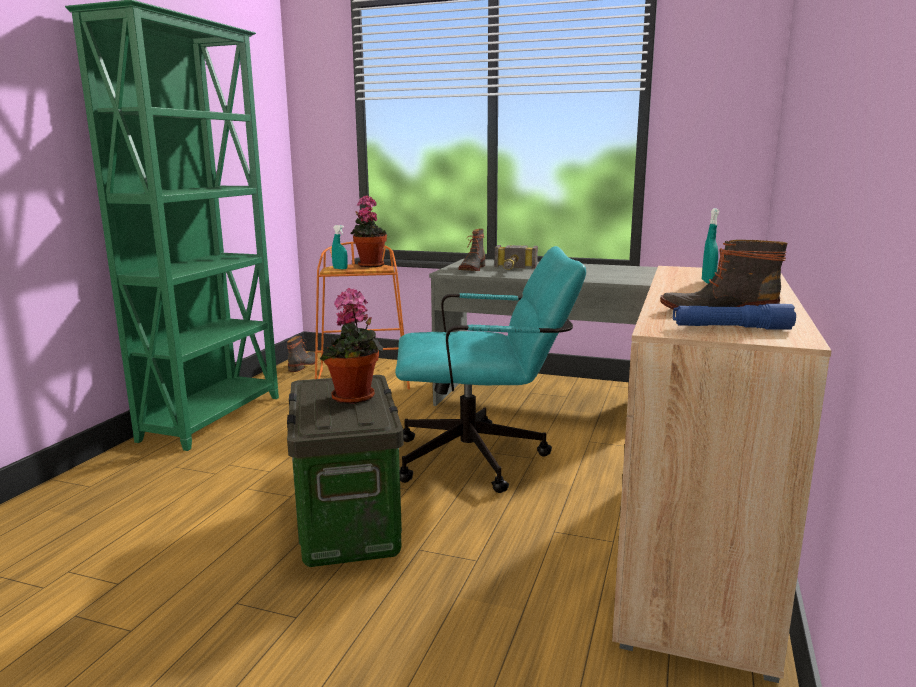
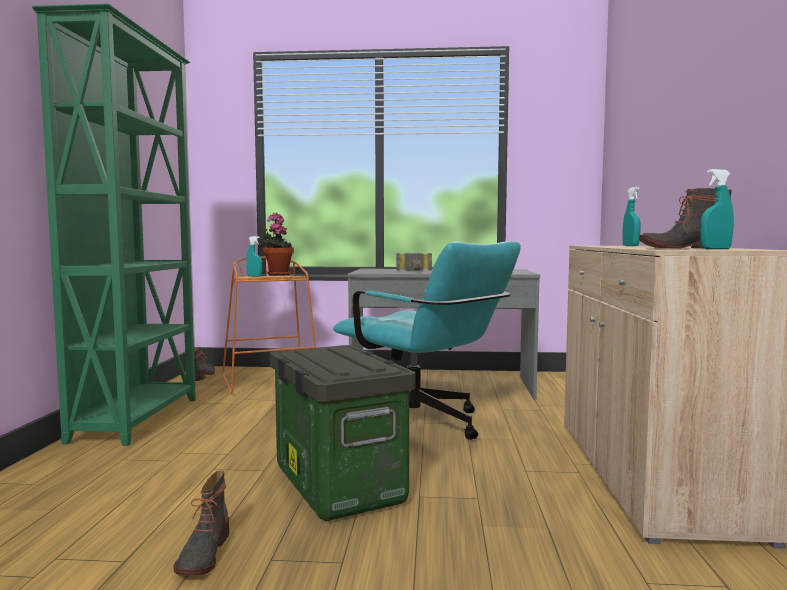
camera: 15 degrees left, 10 degrees down
potted plant [320,288,383,404] -> none
turquoise office chair [395,246,586,493] -> turquoise office chair turned 60 degrees clockwise [333,241,521,440]
boot [458,229,485,271] -> boot moved to [174,471,229,575]
blue flashlight [673,304,796,330] -> turquoise spray bottle [700,169,734,249]

